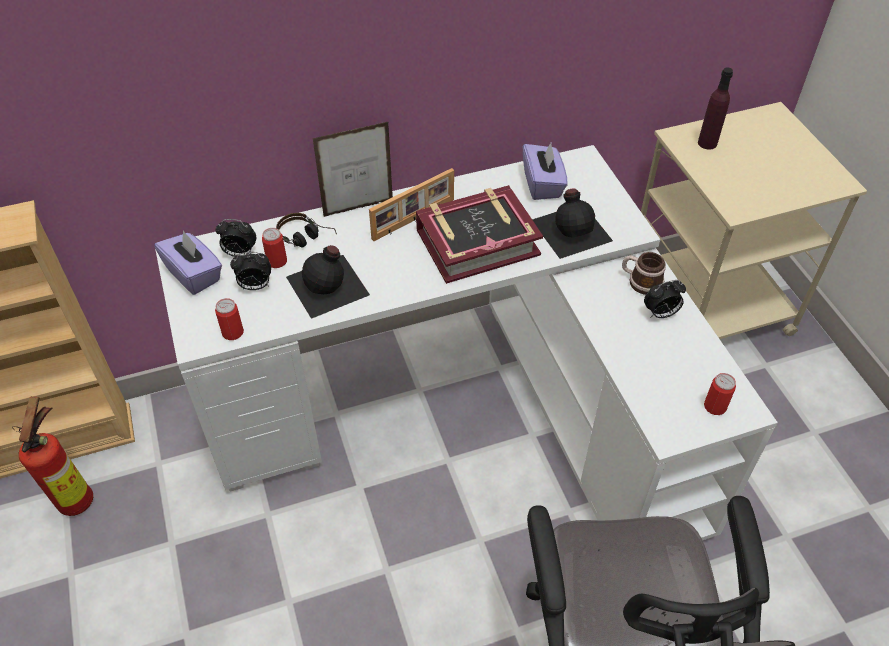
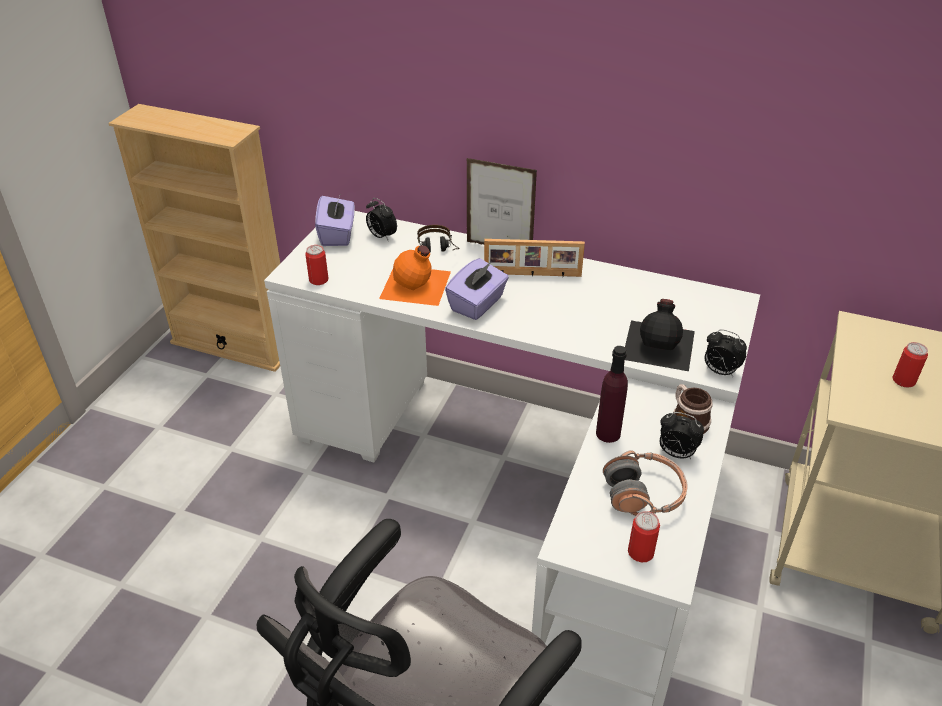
camera: 40 degrees right, 10 degrees down
fire extinguisher [12,396,93,516] -> none
alarm clock [230,252,271,290] -> alarm clock moved to [705,329,747,377]
can [262,228,287,268] -> can moved to [892,342,928,387]
black bottle [286,245,370,319] -> orange bottle [379,245,451,306]
book [416,185,543,284] -> none
purple tissue box [523,143,568,200] -> purple tissue box moved to [445,258,509,320]
purple bottle [698,67,733,150] -> purple bottle moved to [596,346,628,443]
none -> headphones [603,450,688,516]

